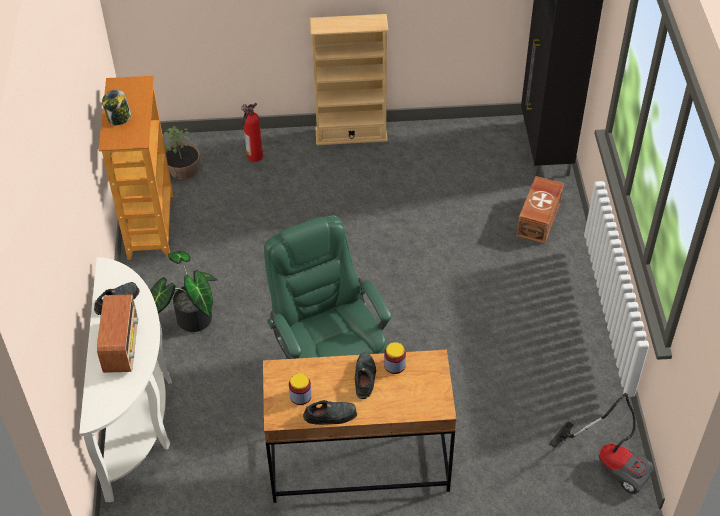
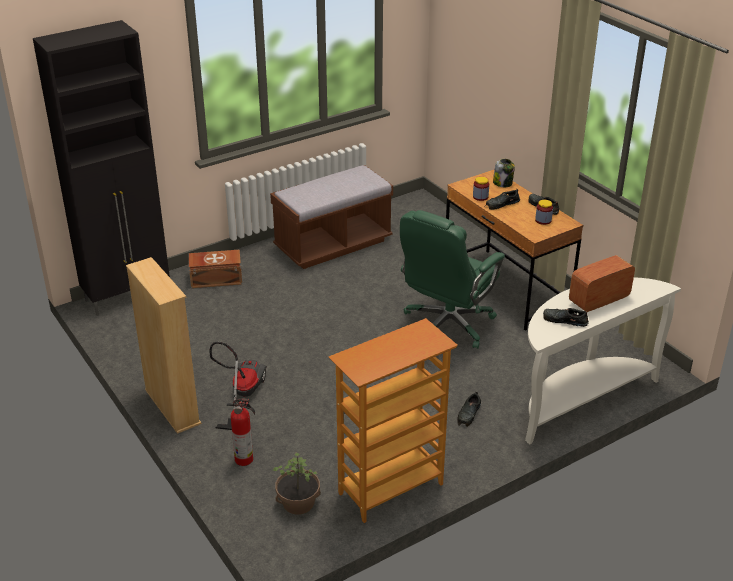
camera: 120 degrees left, 15 degrees down
jar [102,90,131,125] -> jar moved to [493,159,515,187]
potted plant [150,251,218,332] -> black shoe [457,392,481,427]
vacuum cleaner [549,393,653,495] -> vacuum cleaner moved to [209,342,267,430]
none -> brown bench [270,165,393,269]

